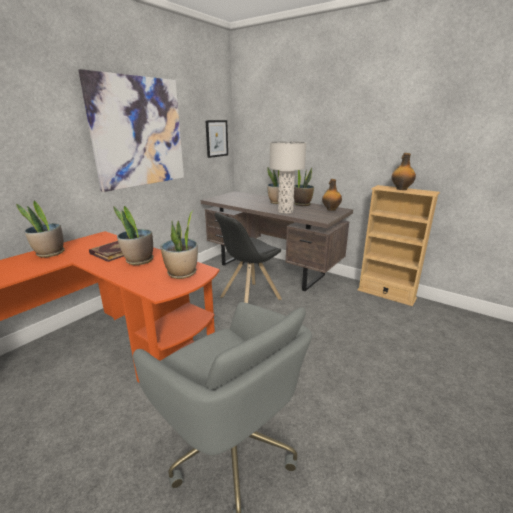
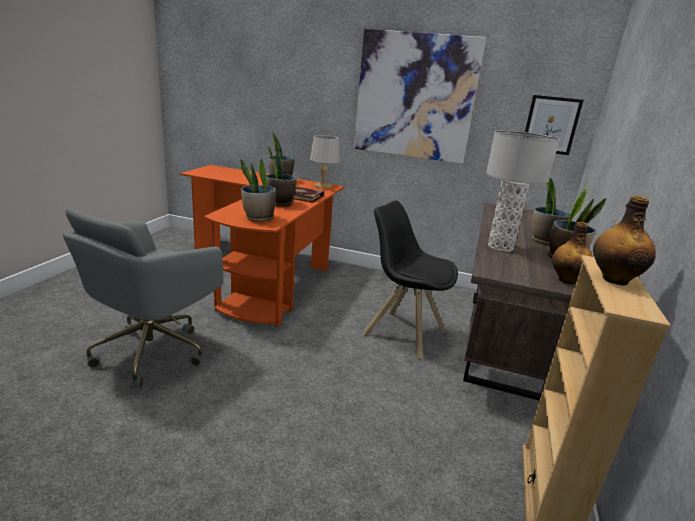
camera: 70 degrees right, 0 degrees up
none -> grey table lamp [310,135,340,188]

